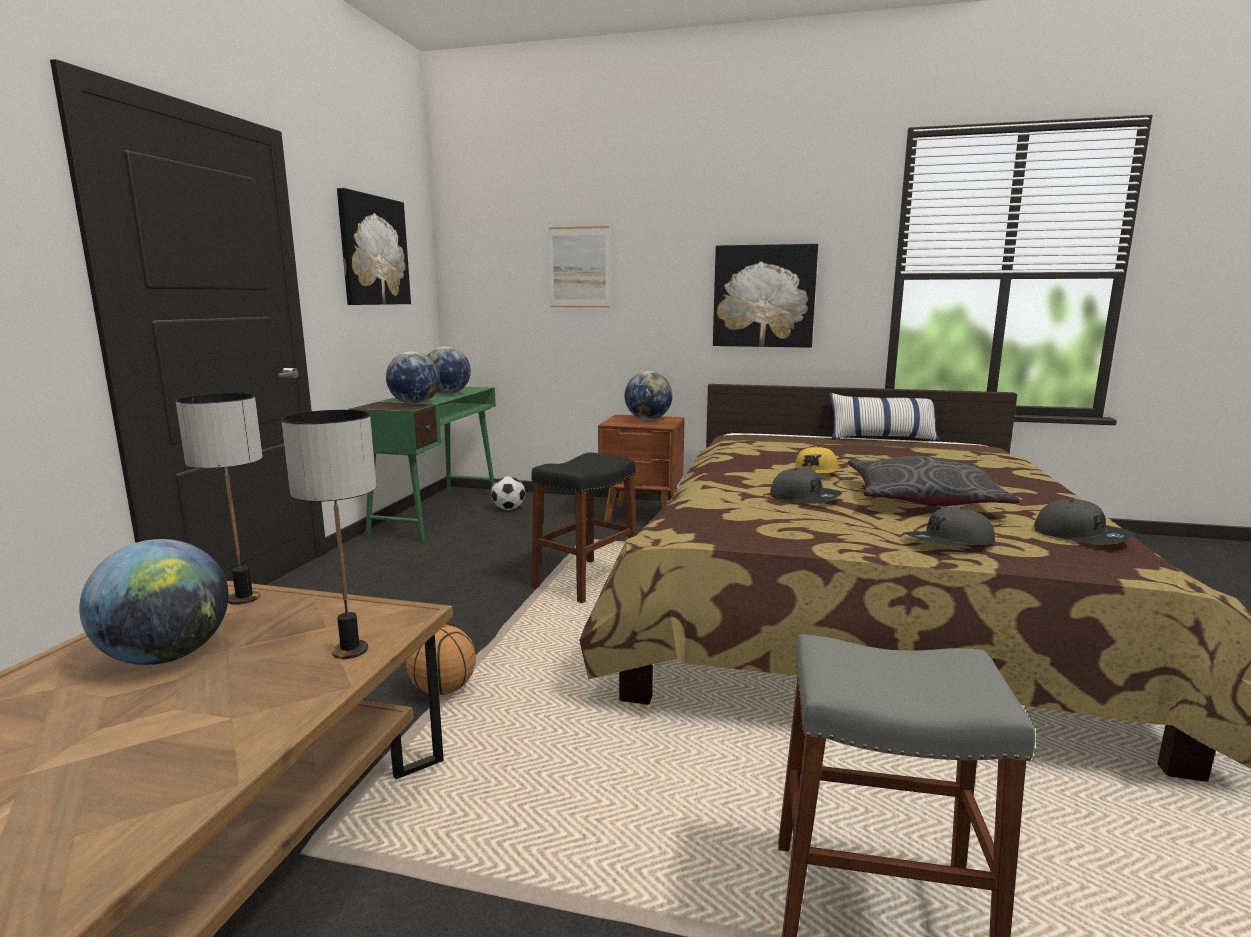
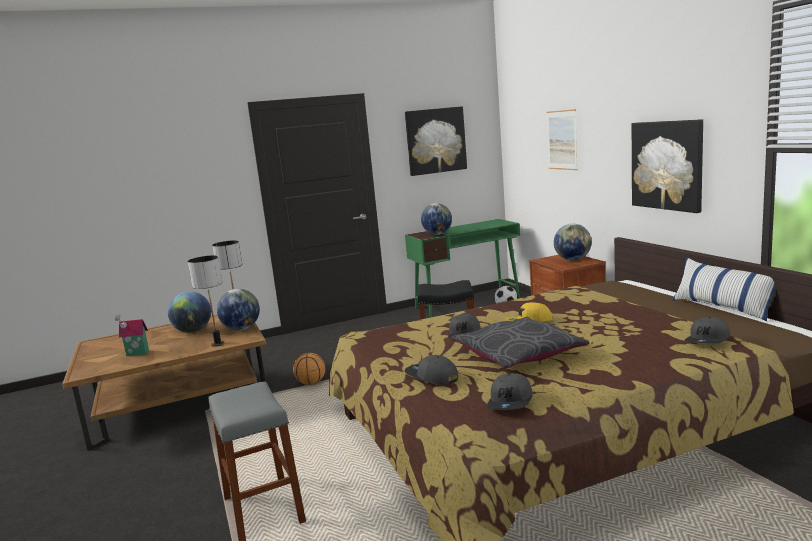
camera: 55 degrees right, 0 degrees up
globe [427,346,471,394] -> globe moved to [217,289,260,331]
none -> toy house [115,314,149,356]
none -> grey cap [684,317,730,344]

